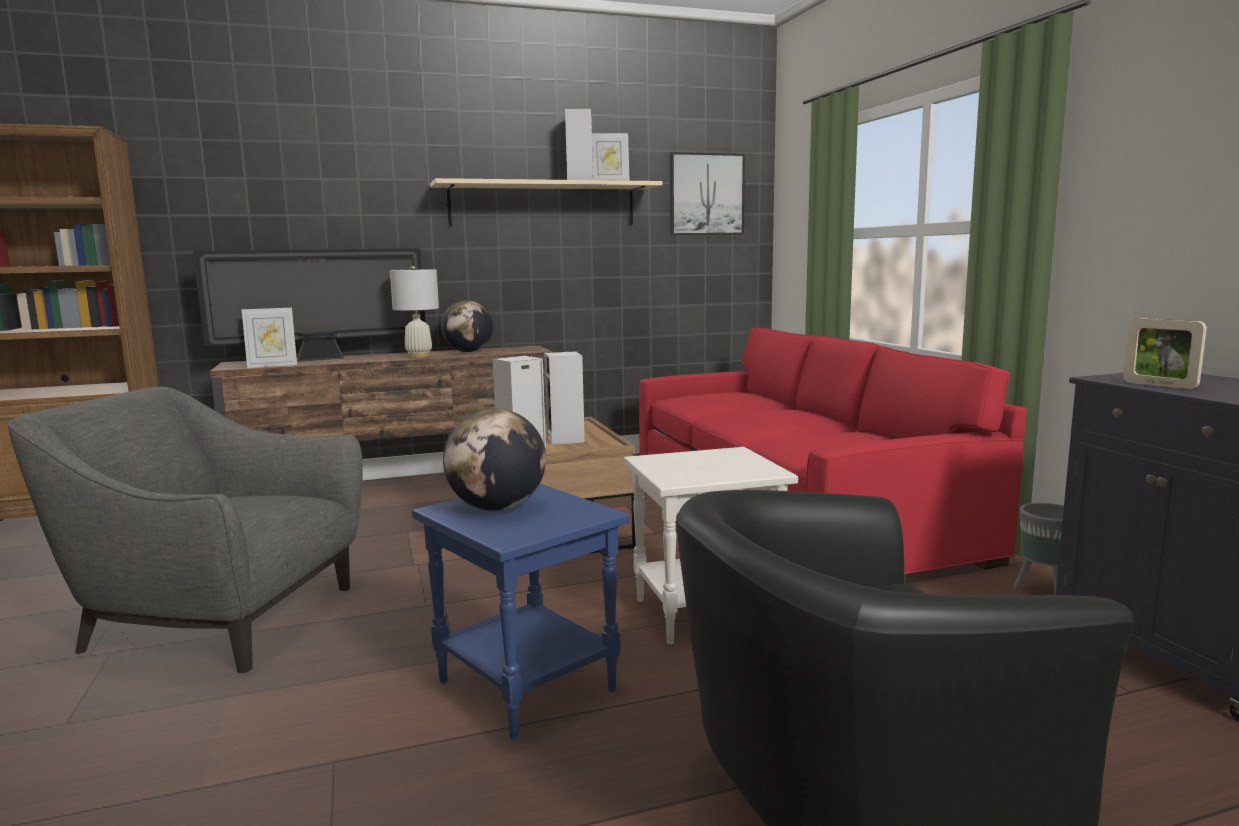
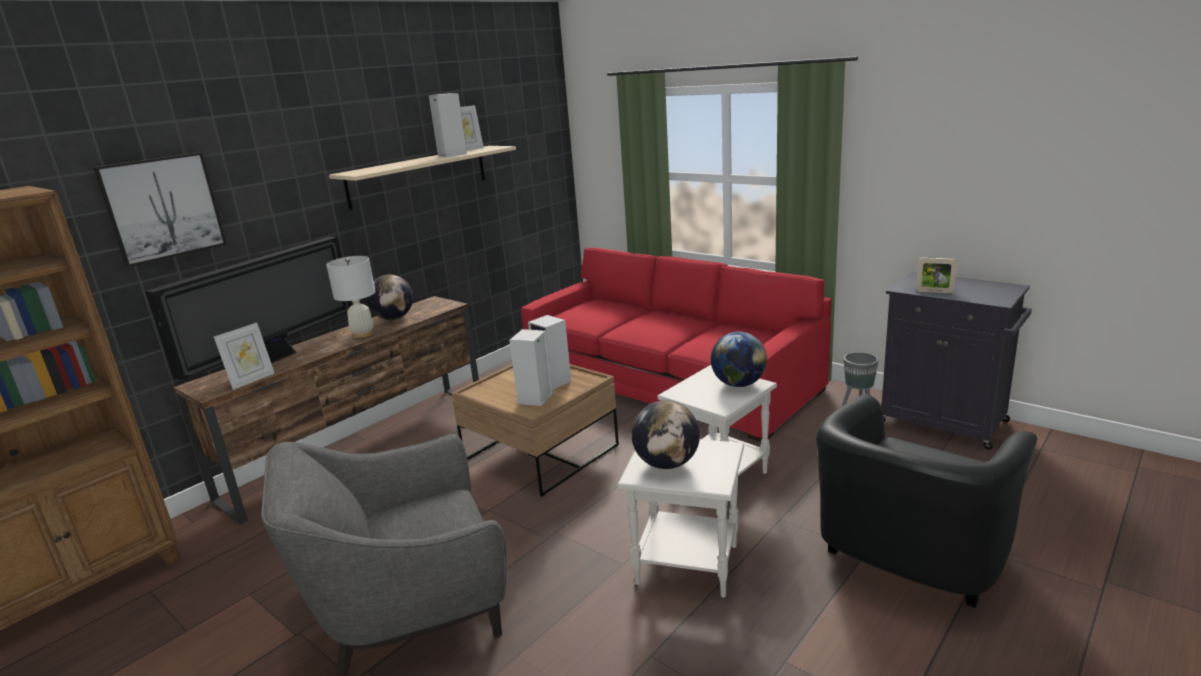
camera: 30 degrees left, 10 degrees up
blue side table [412,484,630,740] -> white side table [618,439,744,598]
picture [670,152,745,235] -> picture moved to [93,152,227,267]
none -> globe [711,332,767,387]

